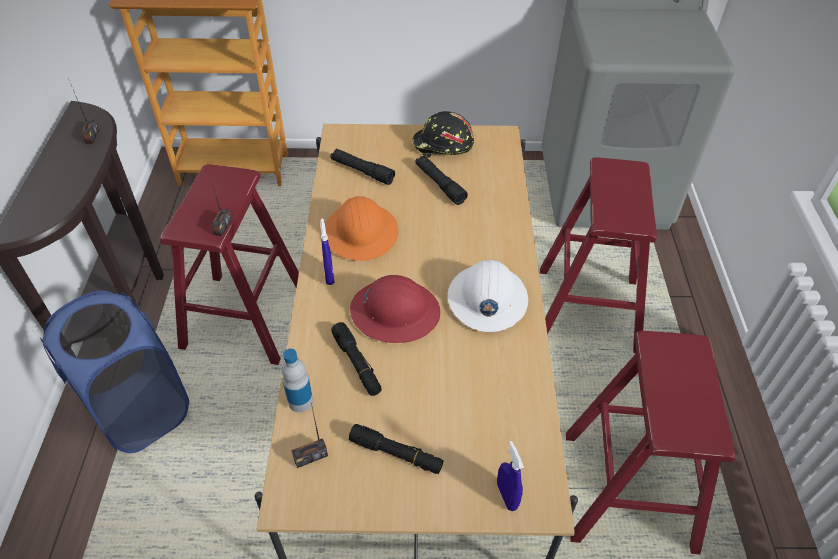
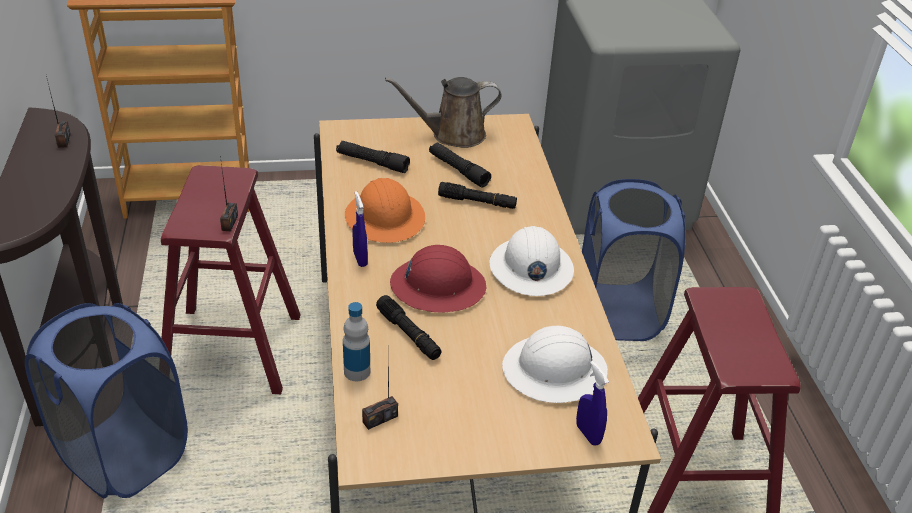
camera: 10 degrees left, 10 degrees down
black flashlight [349,424,443,474] -> black flashlight moved to [438,182,517,209]
black hard hat [412,111,474,158] -> brown watering can [385,77,502,148]
red stool [540,157,657,353] -> blue laundry basket [582,179,686,341]
none -> white hard hat [502,326,608,403]

